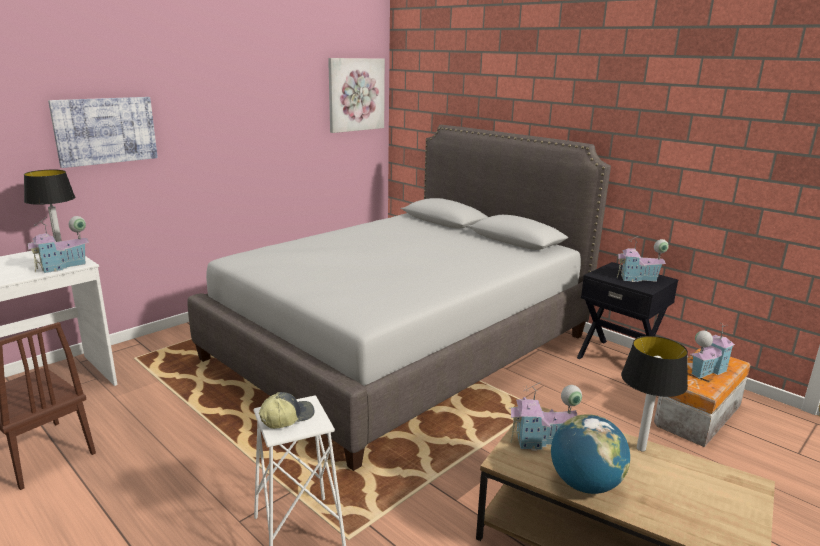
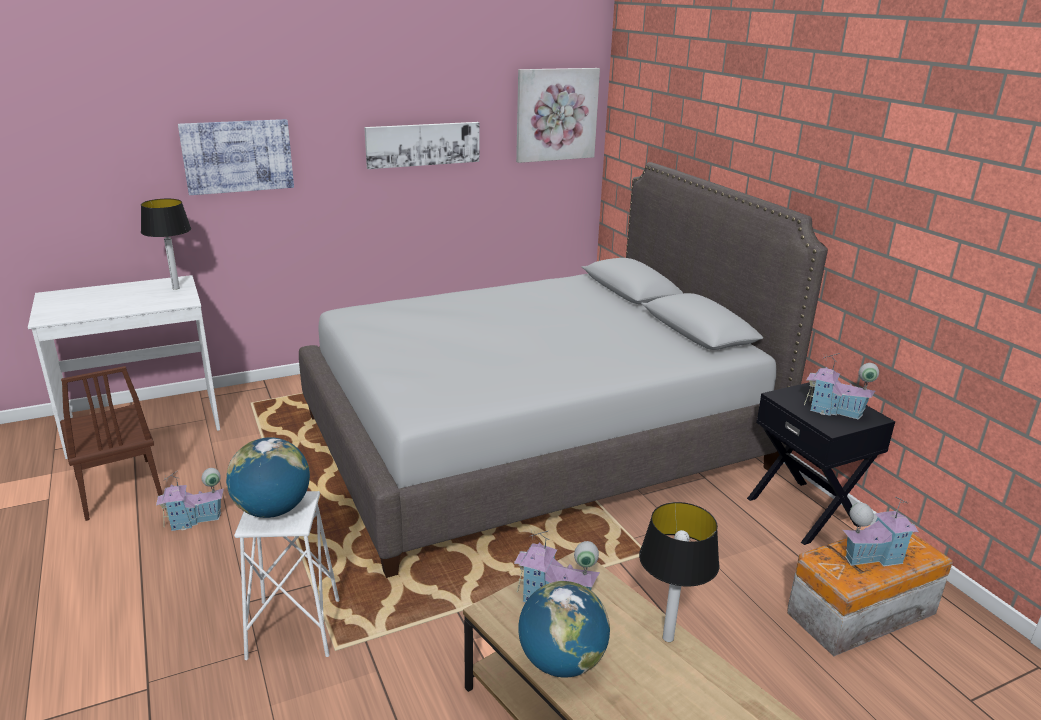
camera: 20 degrees right, 5 degrees up
toy house [27,216,89,273] -> toy house moved to [156,468,224,531]
cap [259,392,315,429] -> globe [226,437,310,518]
none -> picture [364,122,479,169]

